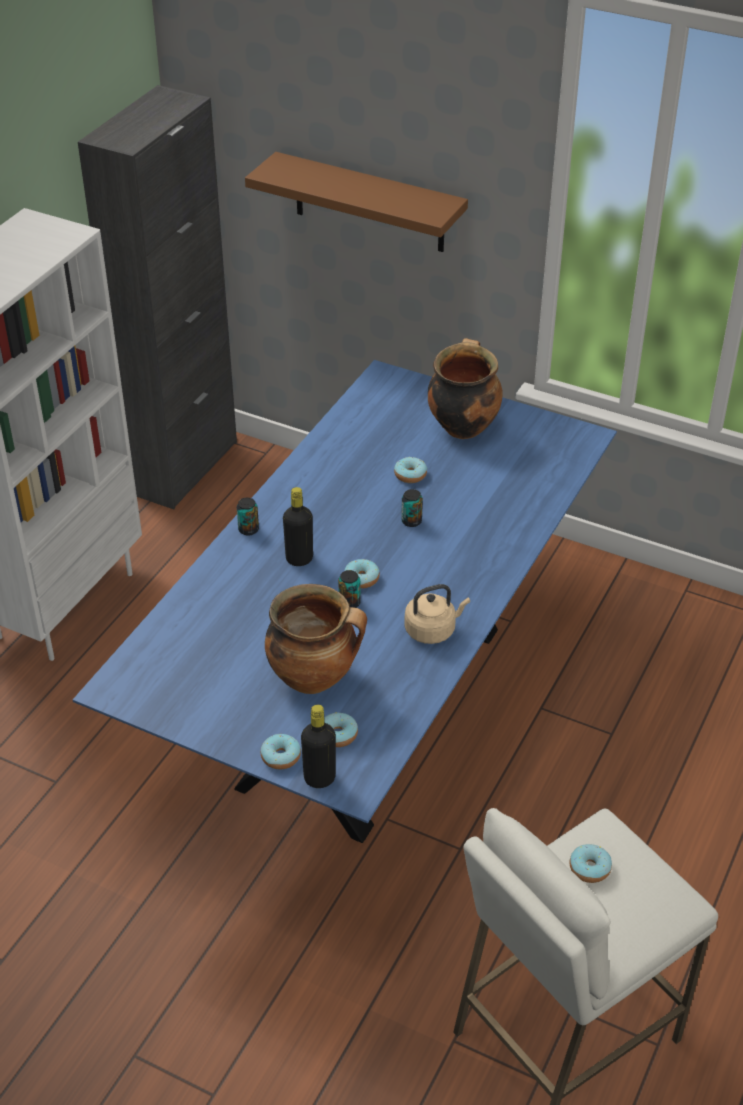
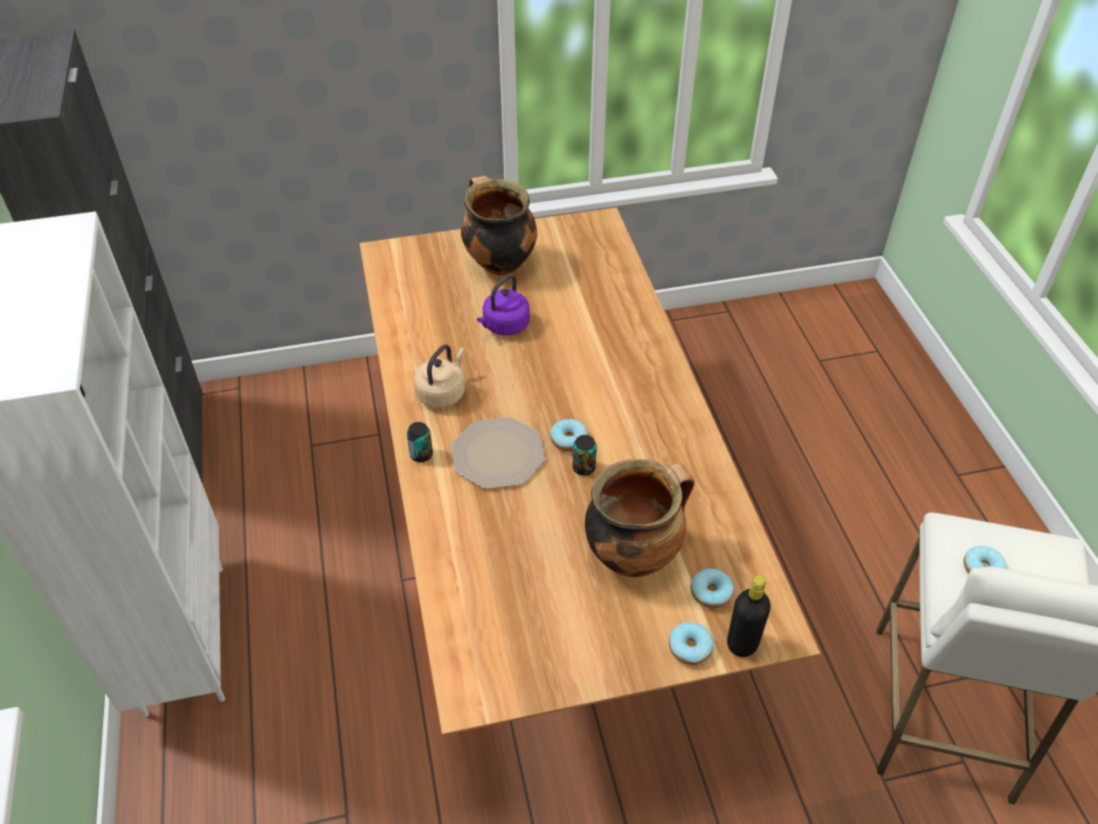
camera: 40 degrees left, 5 degrees up
blue dining table [73,360,617,843] -> brown dining table [360,207,821,736]
brown shelf [245,152,468,252] -> none
black bottle [283,487,313,566] -> plate [451,417,545,489]
donut [394,457,427,483] -> purple kettle [477,274,530,336]
can [401,489,423,527] -> none
beige kettle [404,584,470,644] -> beige kettle moved to [414,344,465,408]

